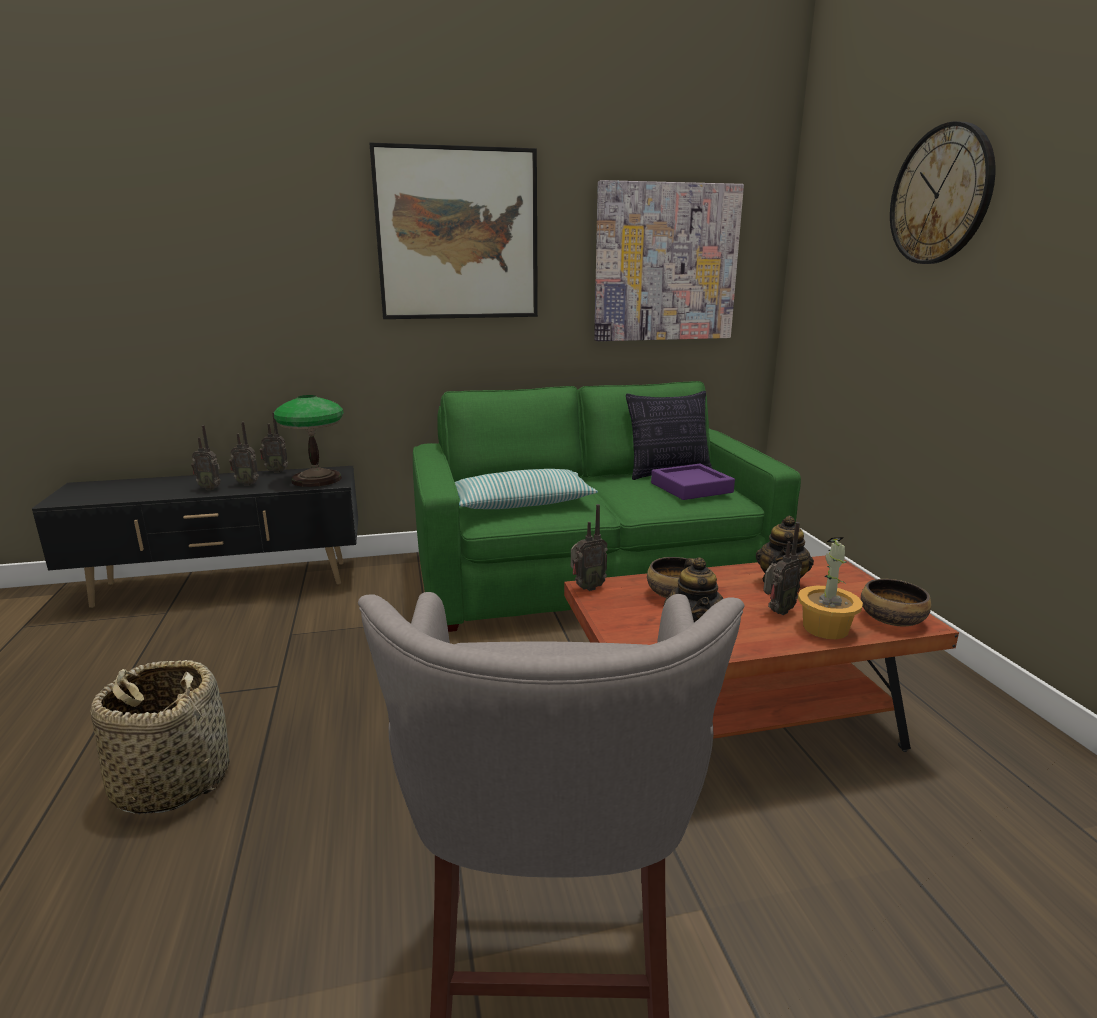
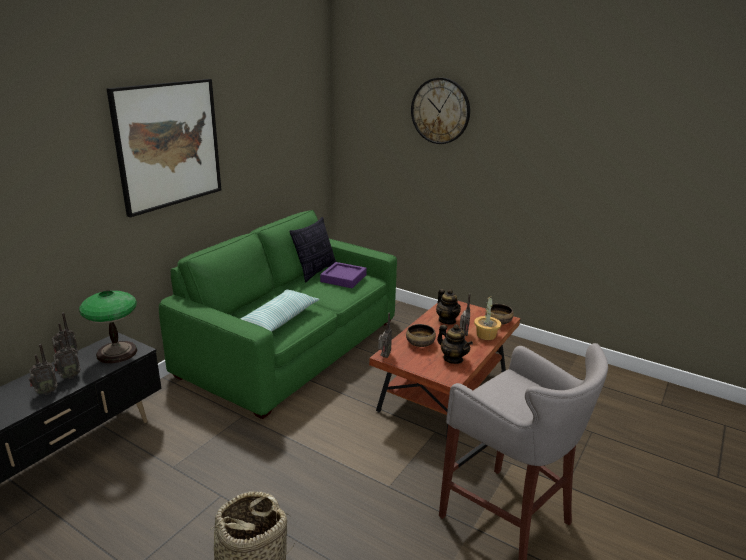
camera: 45 degrees left, 5 degrees up
picture [594,180,744,341] -> none

